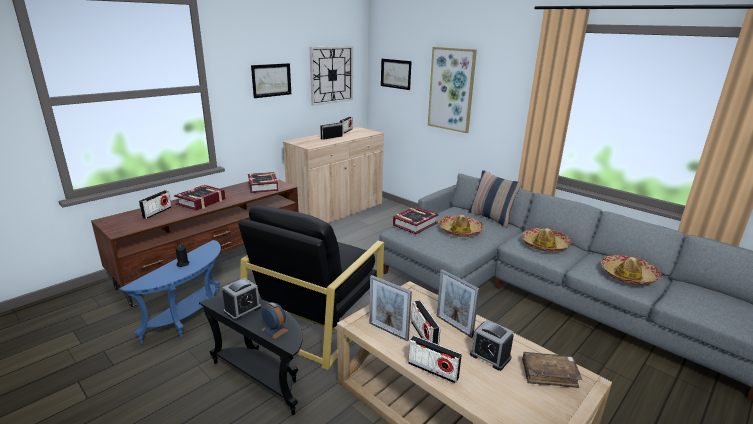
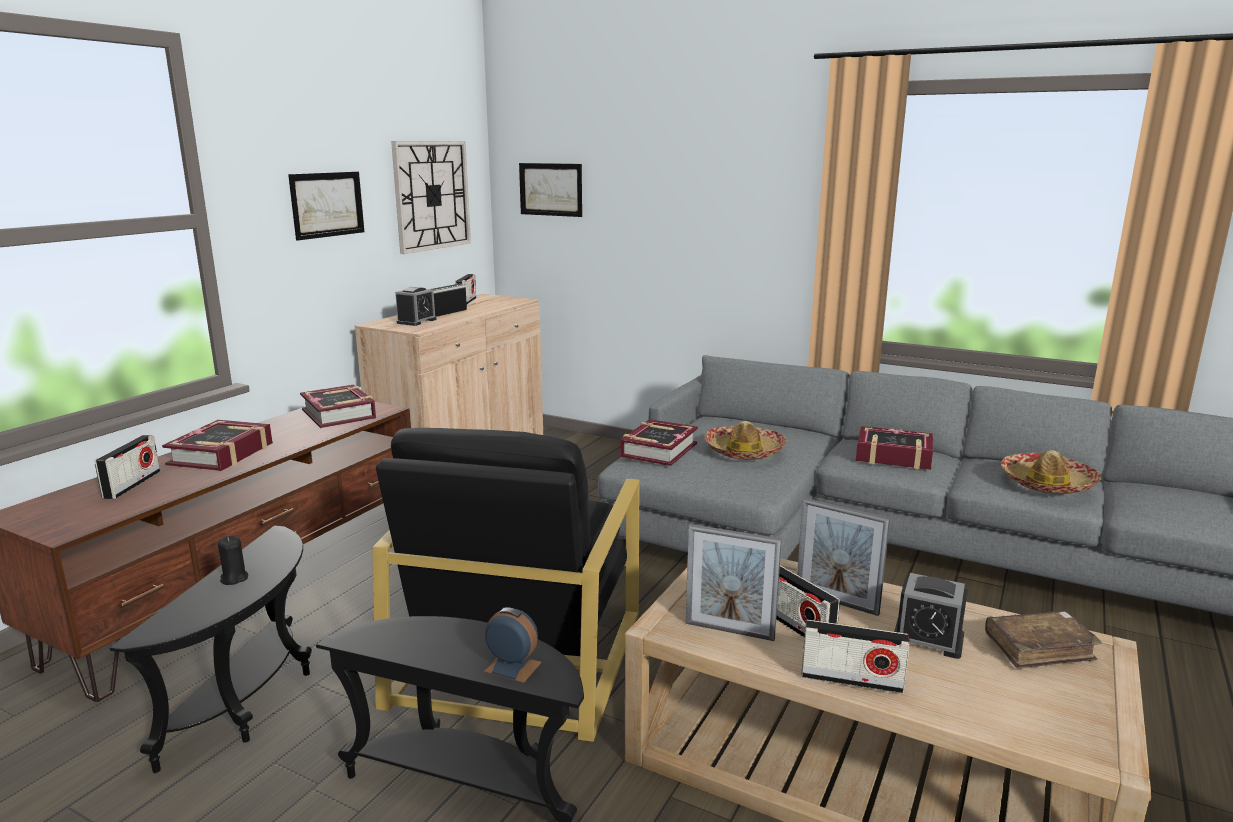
camera: 15 degrees left, 5 degrees down
blue side table [119,240,221,344] -> black side table [109,526,312,773]
alarm clock [222,278,261,321] -> alarm clock moved to [395,287,436,326]
picture [428,47,477,133] -> none
pillow [469,170,522,228] -> none
hat [522,228,572,252] -> book [856,426,933,469]

